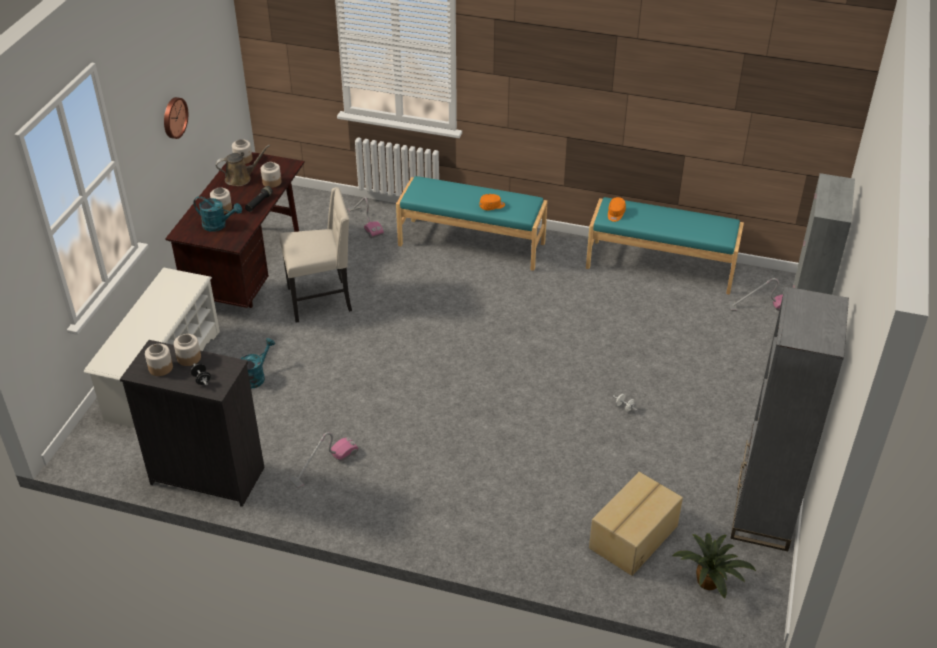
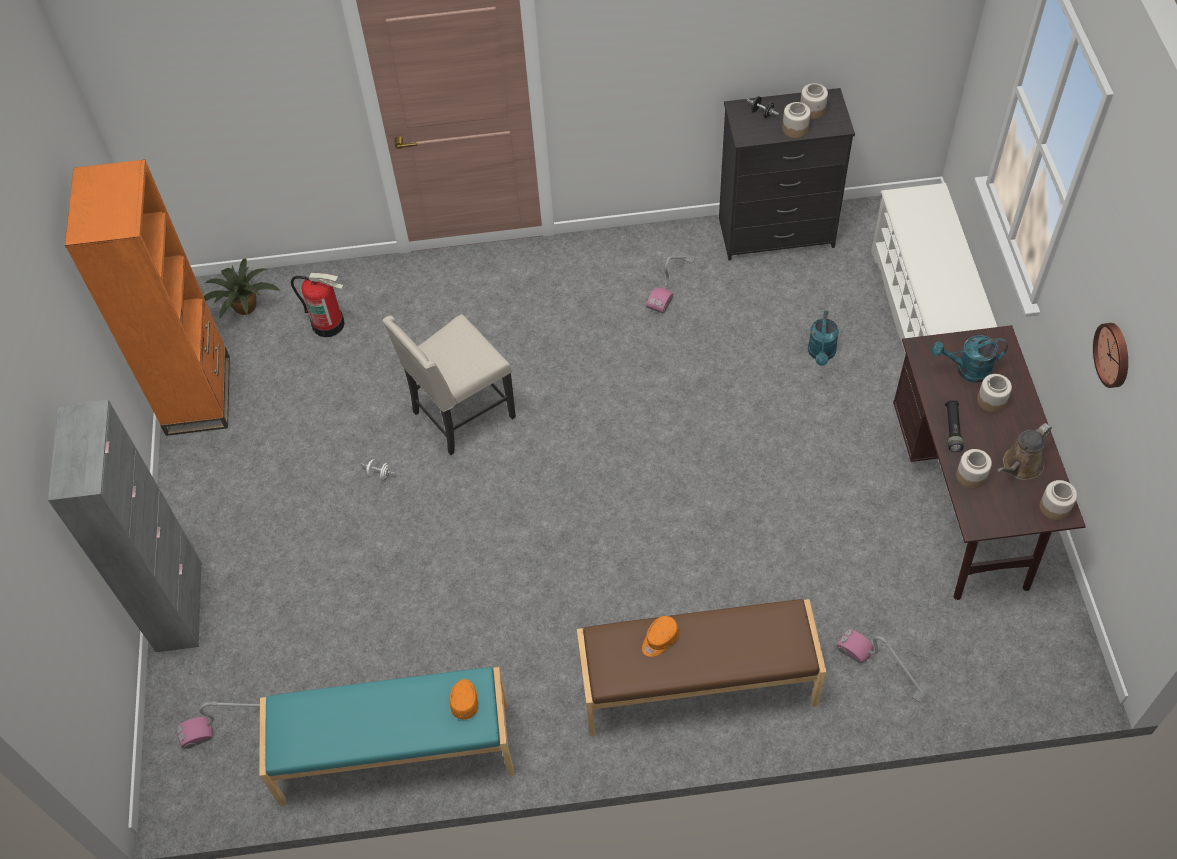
camera: 160 degrees right, 15 degrees up
beige chair [280,187,352,323] -> beige chair moved to [383,314,516,455]
turquoise bench [396,176,548,271] -> brown bench [577,599,826,736]
cardboard box [589,472,683,576] -> fire extinguisher [291,273,345,337]
grey bookcase [731,286,849,551] -> orange bookcase [65,159,230,436]

